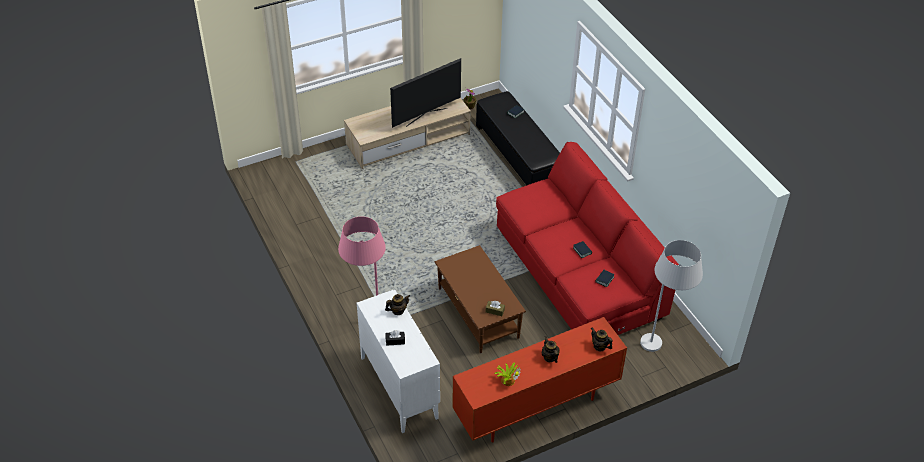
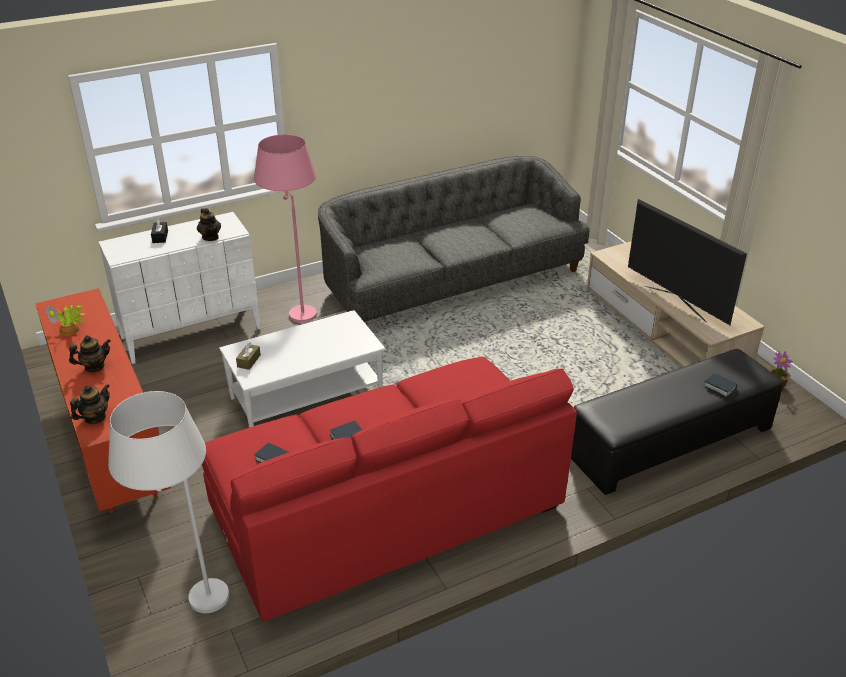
camera: 90 degrees right, 10 degrees down
brown coffee table [435,245,526,353] -> white coffee table [219,310,386,428]
none -> grey sofa [318,156,590,323]

